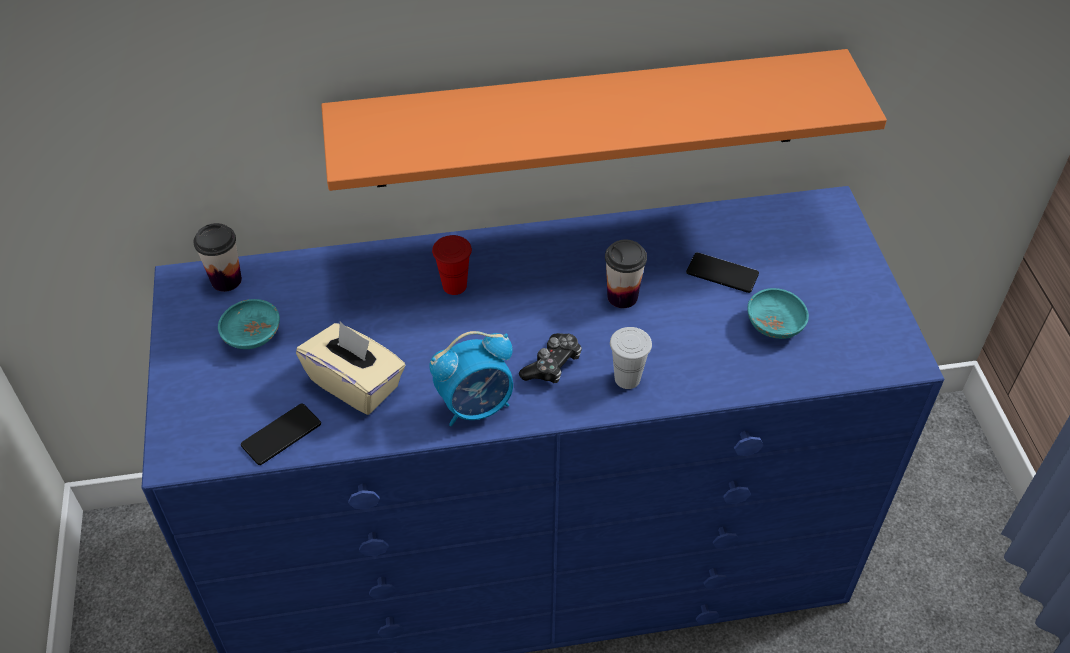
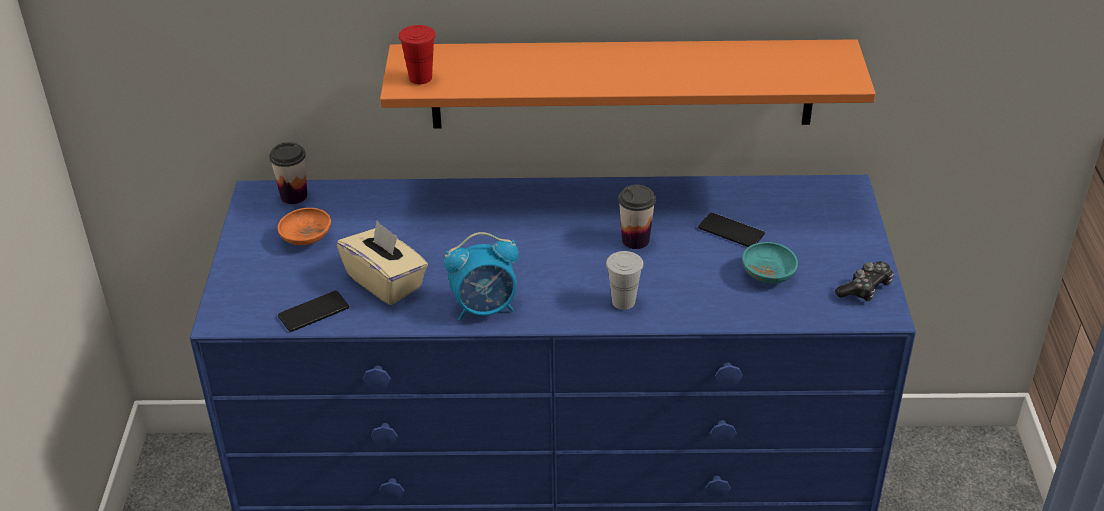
camera: 10 degrees right, 10 degrees down
turquoise bowl [218,299,280,349] -> orange bowl [277,208,331,245]
red cup [432,235,472,295] -> red cup moved to [399,25,436,84]
game controller [519,333,582,383] -> game controller moved to [835,261,894,301]

